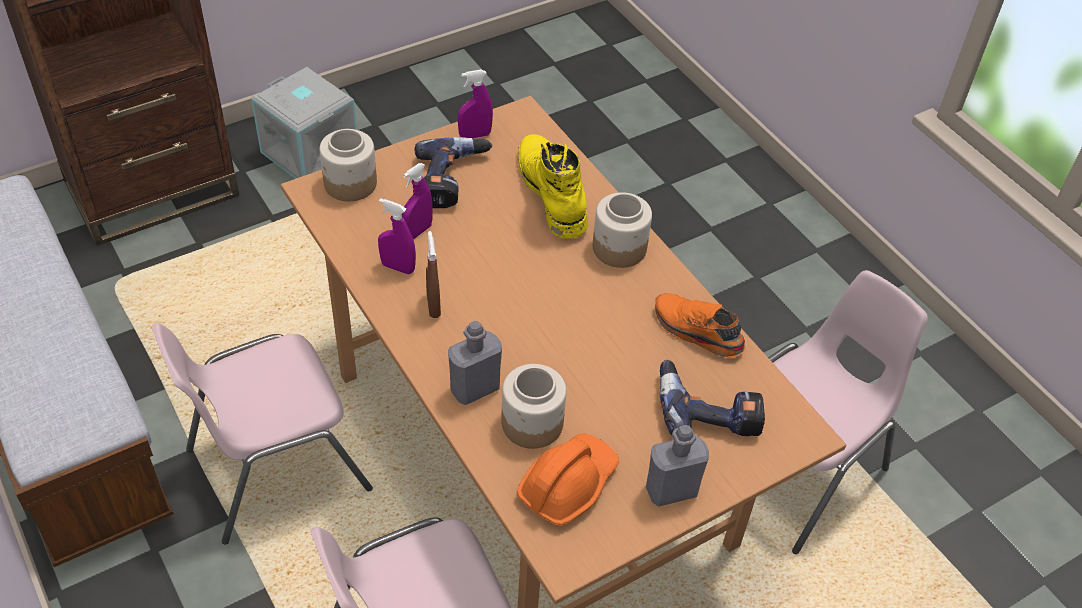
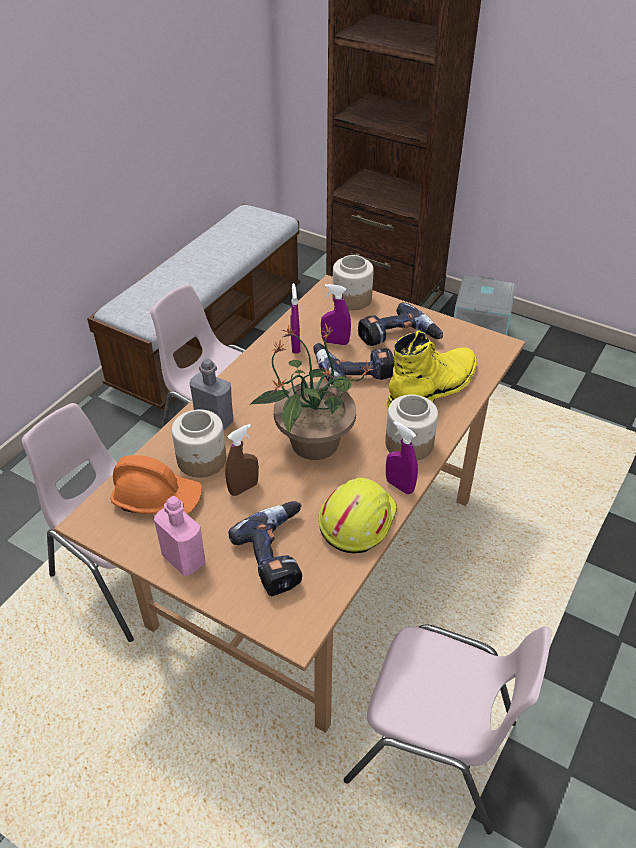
camera: 65 degrees right, 5 degrees down
brown spray bottle [426,231,441,318] -> brown spray bottle moved to [225,424,259,496]
purple spray bottle [458,69,493,139] -> purple spray bottle moved to [386,421,418,494]
grey bottle [646,425,709,507] -> pink bottle [154,496,205,576]
orange shoe [655,293,745,358] -> yellow hard hat [318,478,397,553]
none -> potted plant [250,324,374,460]
none -> power drill [313,343,394,385]

